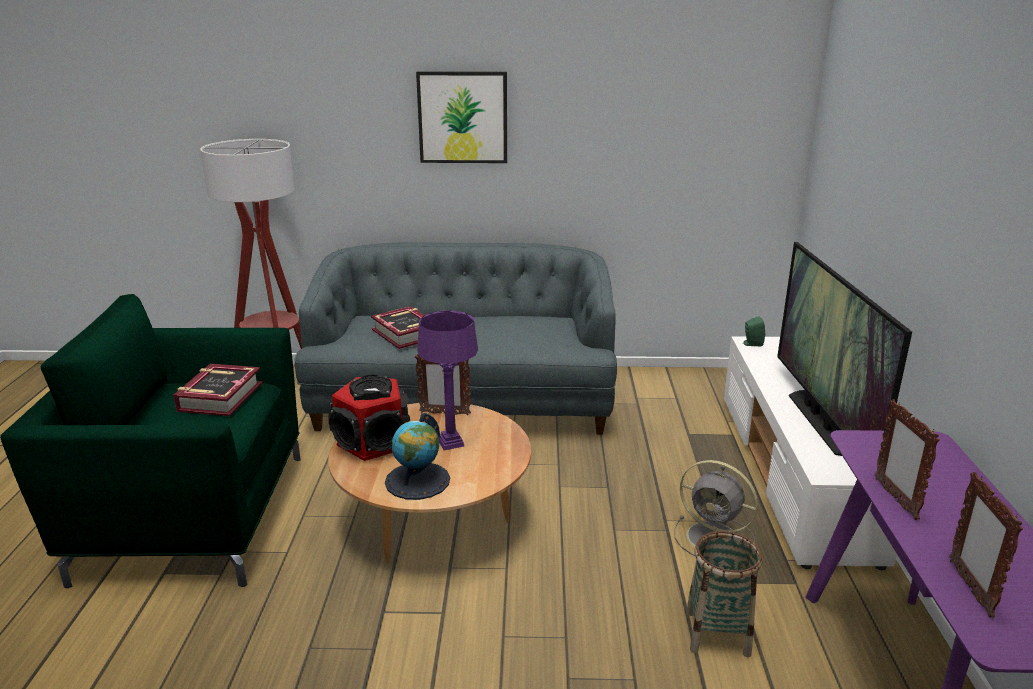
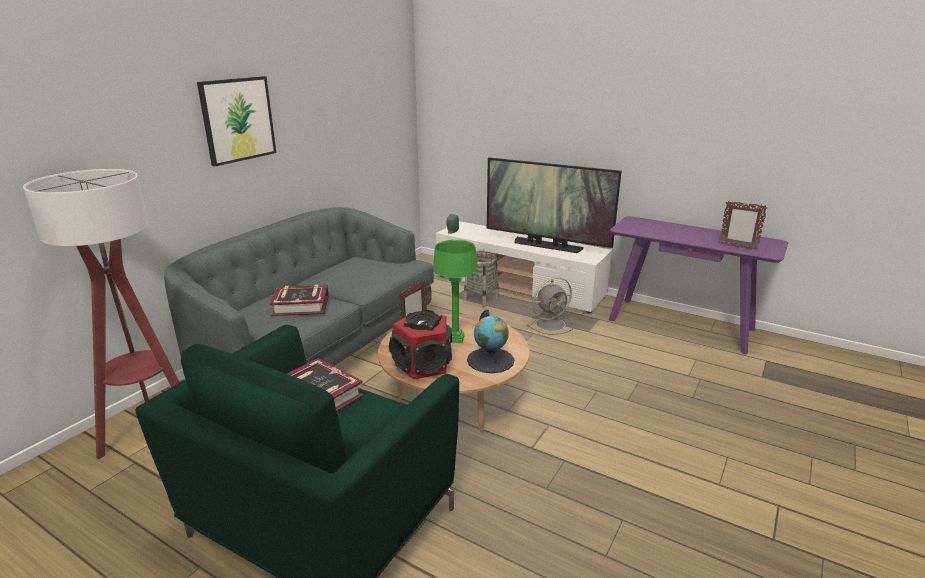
camera: 60 degrees left, 0 degrees up
purple table lamp [417,310,478,450] -> green table lamp [433,240,477,343]
basket [686,531,762,657] -> basket moved to [464,251,499,307]
picture frame [875,399,940,520] -> none

